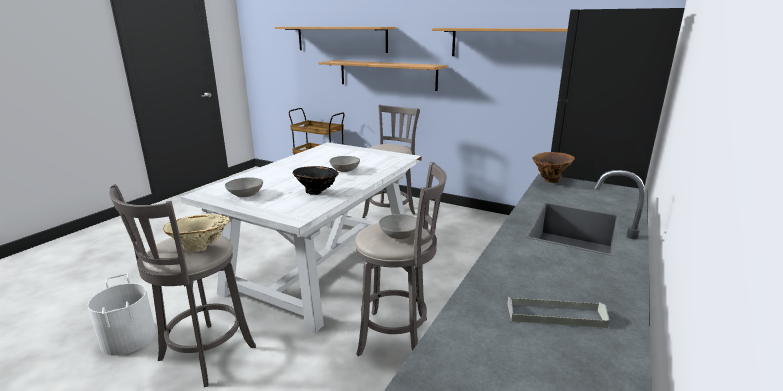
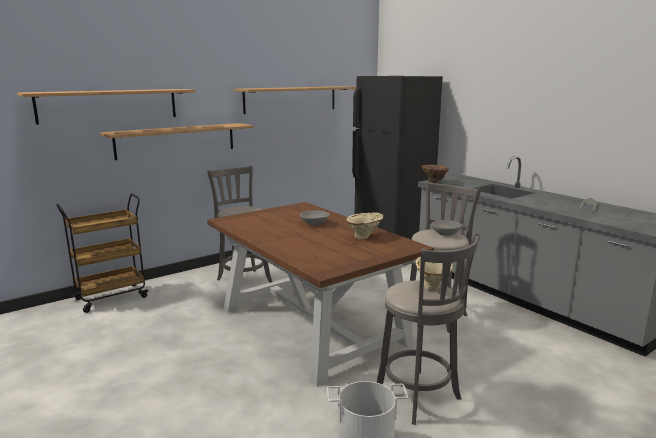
camera: 65 degrees left, 5 degrees down
white dining table [181,142,422,333] -> brown dining table [207,202,434,387]
grey bowl [225,177,263,197] -> none
black vase [292,166,339,195] -> beige vase [346,212,383,240]

